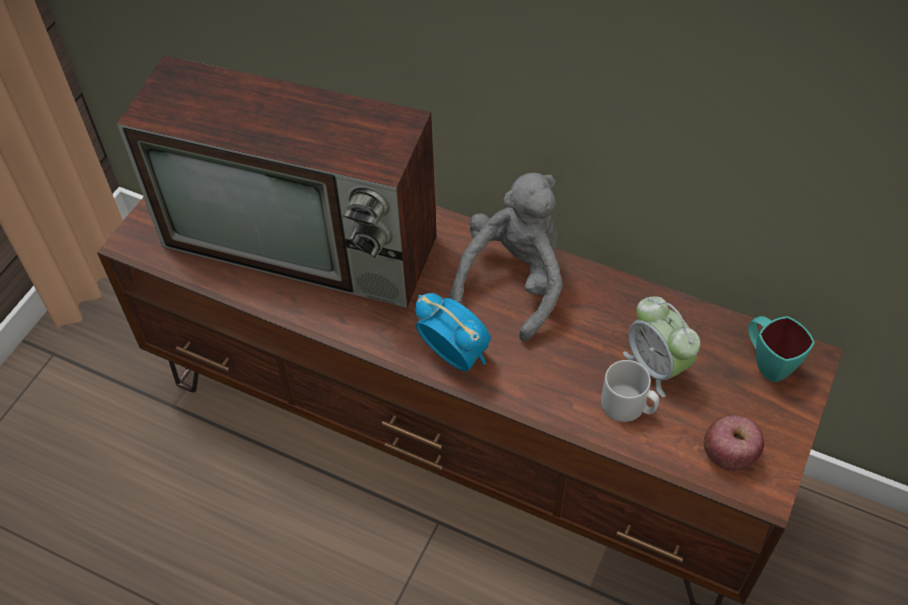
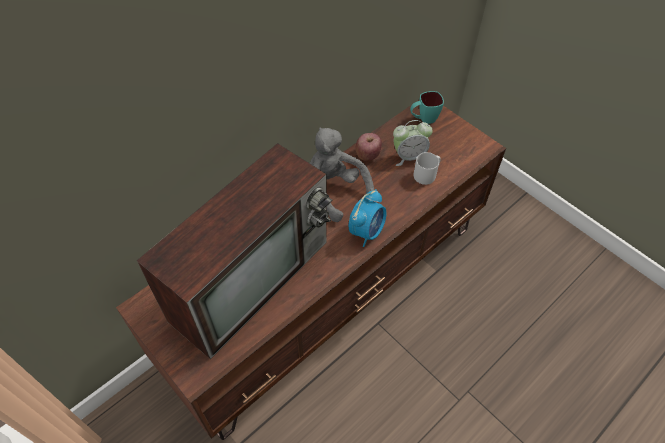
camera: 70 degrees left, 0 degrees up
alarm clock [415,293,491,371] -> alarm clock turned 150 degrees clockwise [349,189,386,247]
apple [704,415,764,471] -> apple moved to [356,133,382,161]

